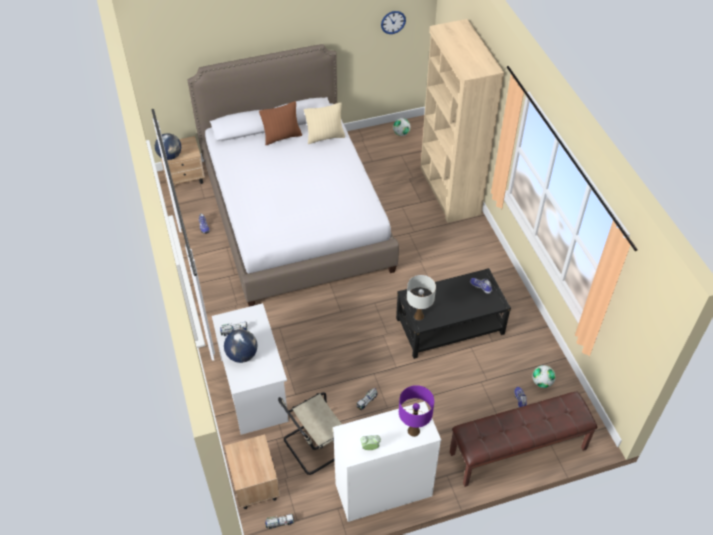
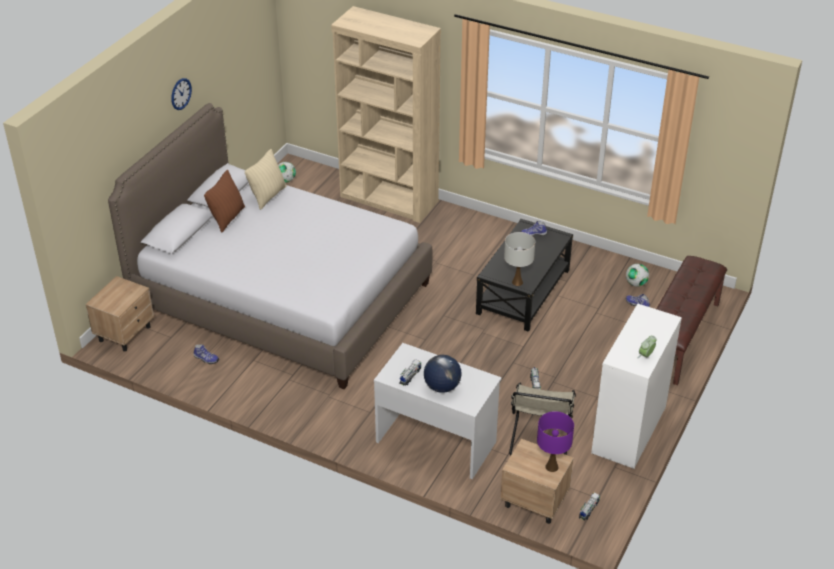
camera: 45 degrees left, 10 degrees down
globe [155,133,181,160] -> none
wall clock [381,11,406,34] -> wall clock moved to [171,78,192,110]
purple table lamp [399,385,434,437] -> purple table lamp moved to [537,411,574,472]

